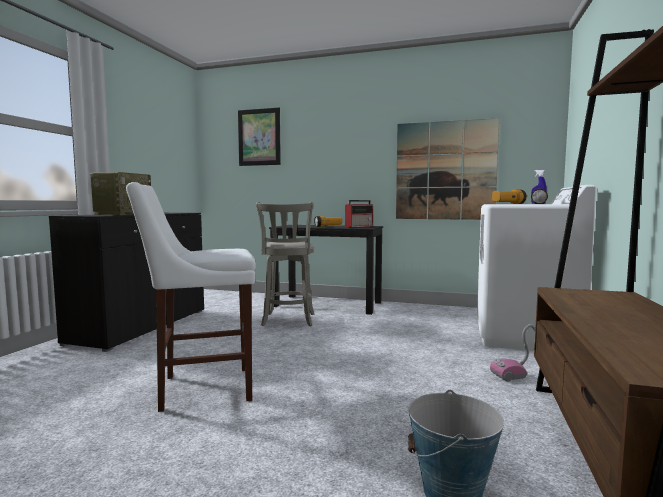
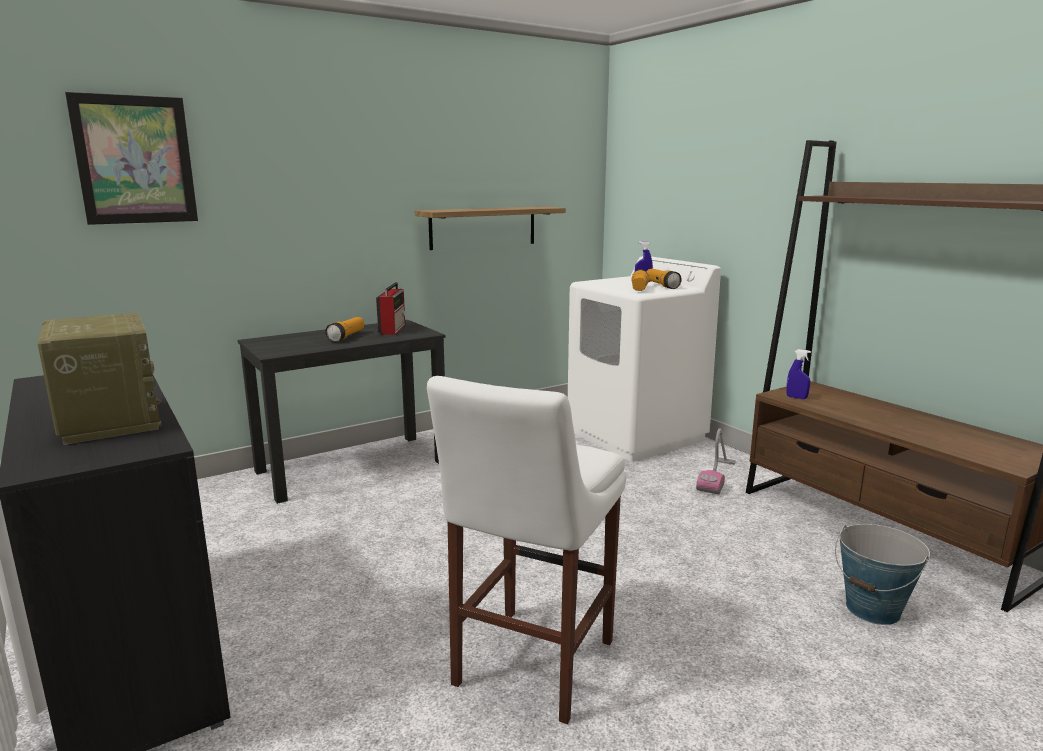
camera: 50 degrees left, 10 degrees up
grey stool [256,202,314,326] -> none
picture [396,118,499,220] -> shelf [415,206,566,250]
none -> blue spray bottle [786,349,811,399]

